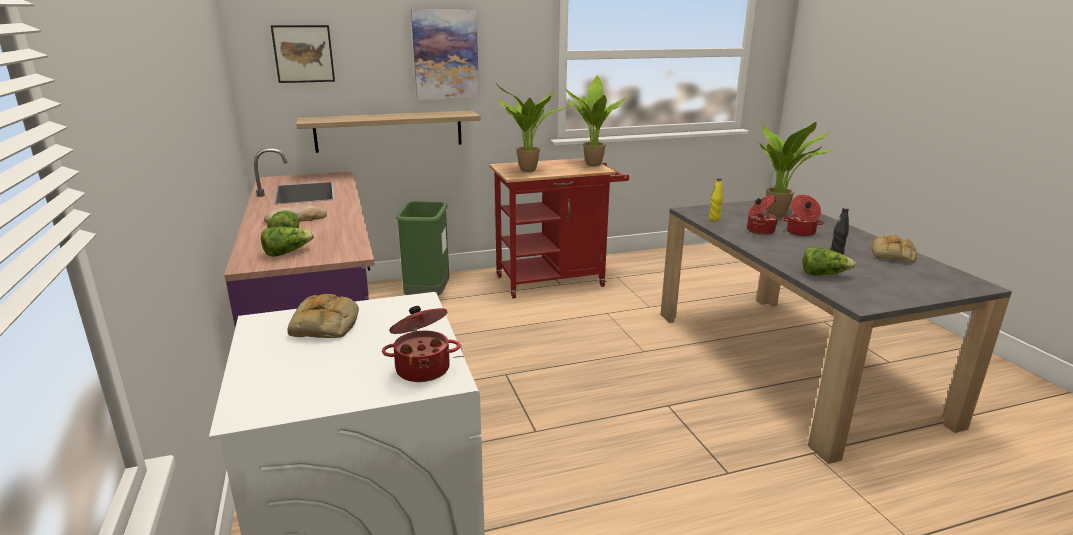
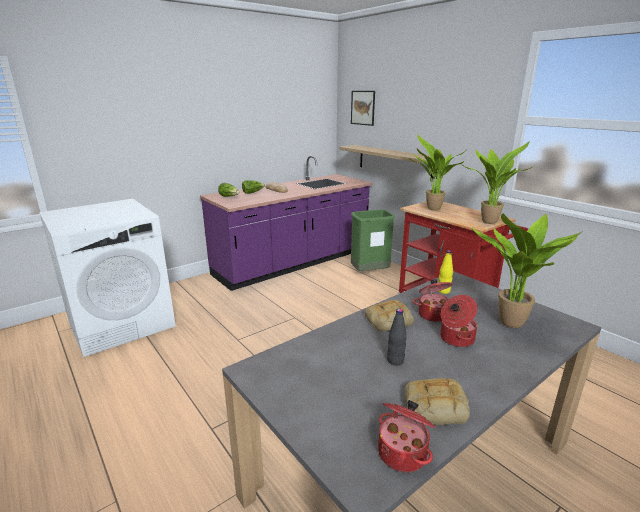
camera: 70 degrees right, 0 degrees up
bread [287,294,359,338] -> bread moved to [365,300,414,332]
cooking pot [382,306,460,382] -> cooking pot moved to [378,400,436,473]
picture [411,10,479,100] -> none
lettuce [802,247,856,276] -> none

